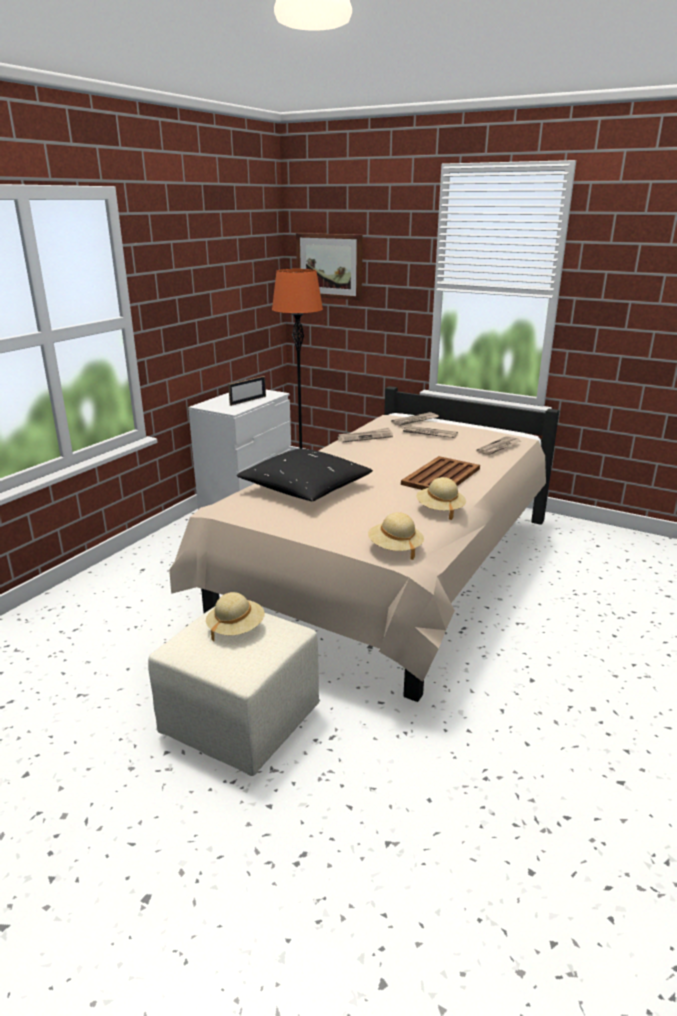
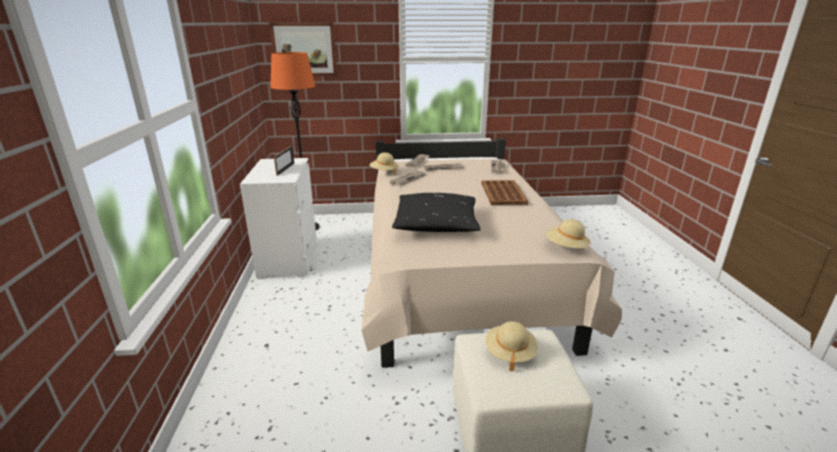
camera: 35 degrees left, 0 degrees up
beige hat [416,477,466,520] -> beige hat moved to [370,152,399,175]

